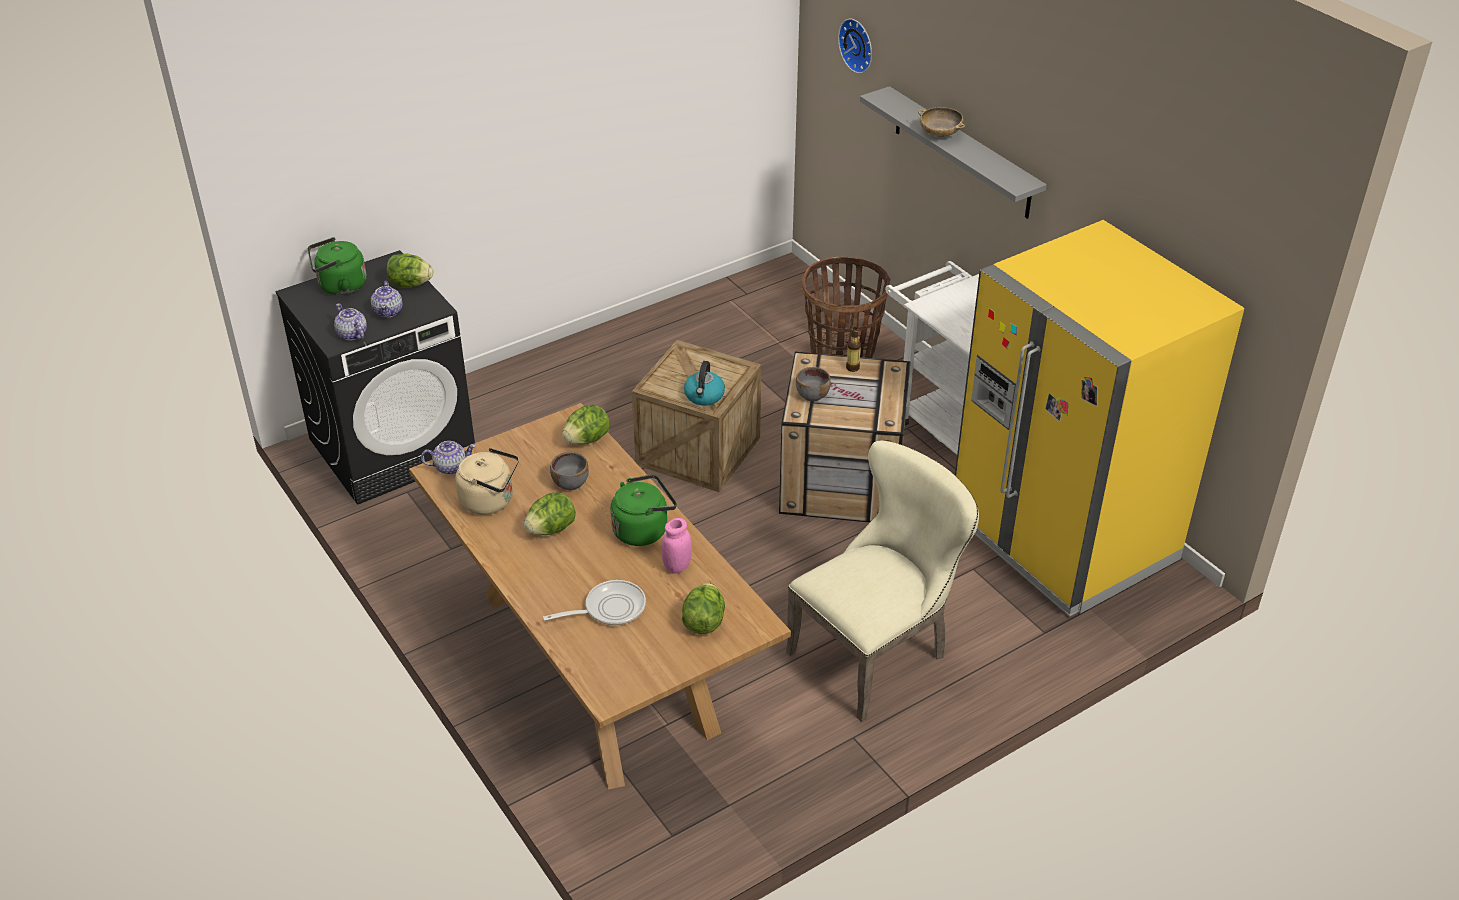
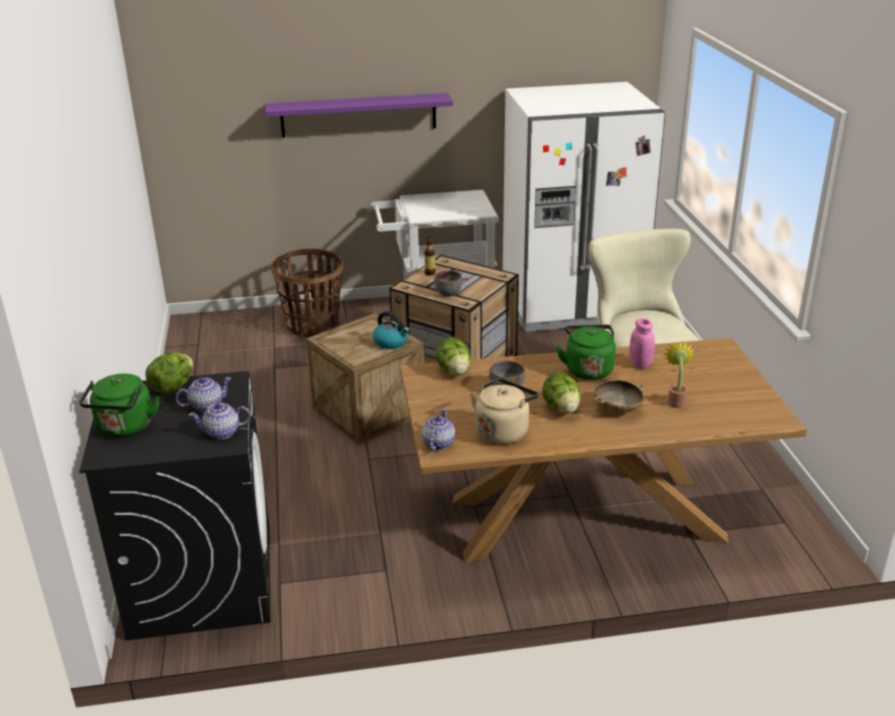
camera: 65 degrees left, 10 degrees down
teapot [371,281,402,318] -> teapot turned 45 degrees counterclockwise [176,377,231,412]
frying pan [543,580,646,625] -> potted plant [664,342,694,408]
lettuce [682,583,725,634] -> none
wall clock [838,19,872,74] -> none
grey shelf [860,86,1047,219] -> purple shelf [265,93,453,138]
beige bowl [918,107,965,137] -> beige bowl moved to [594,380,644,413]
yellow fridge [955,220,1244,617] -> white fridge [503,82,666,332]

